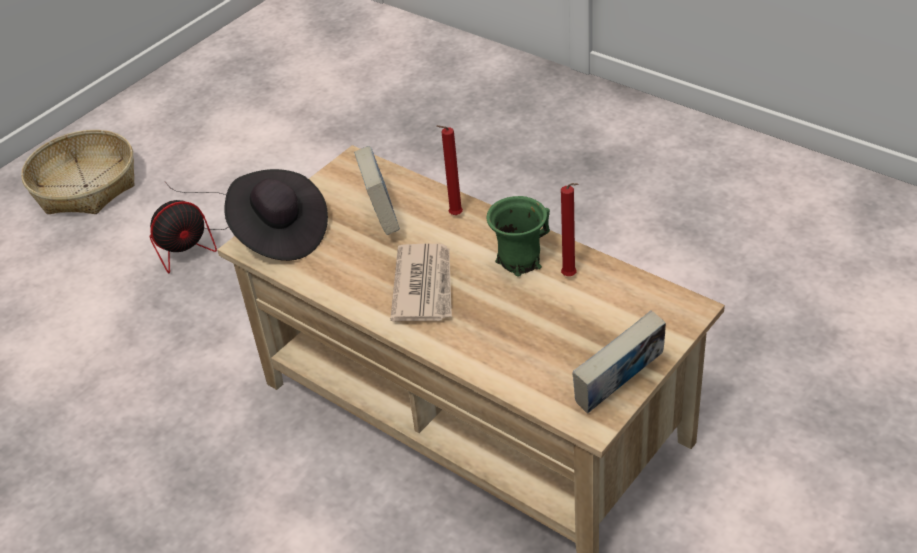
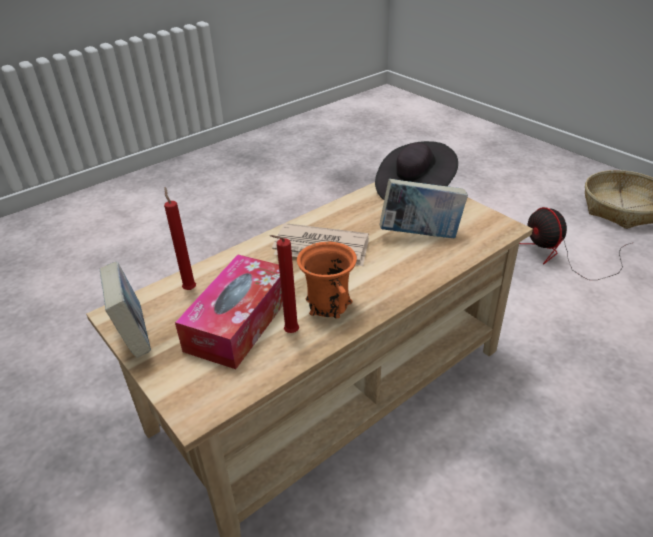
camera: 100 degrees right, 5 degrees down
red candle [436,125,463,215] -> red candle moved to [164,187,196,290]
green mug [486,196,550,276] -> orange mug [297,242,357,319]
none -> tissue box [175,255,283,369]

